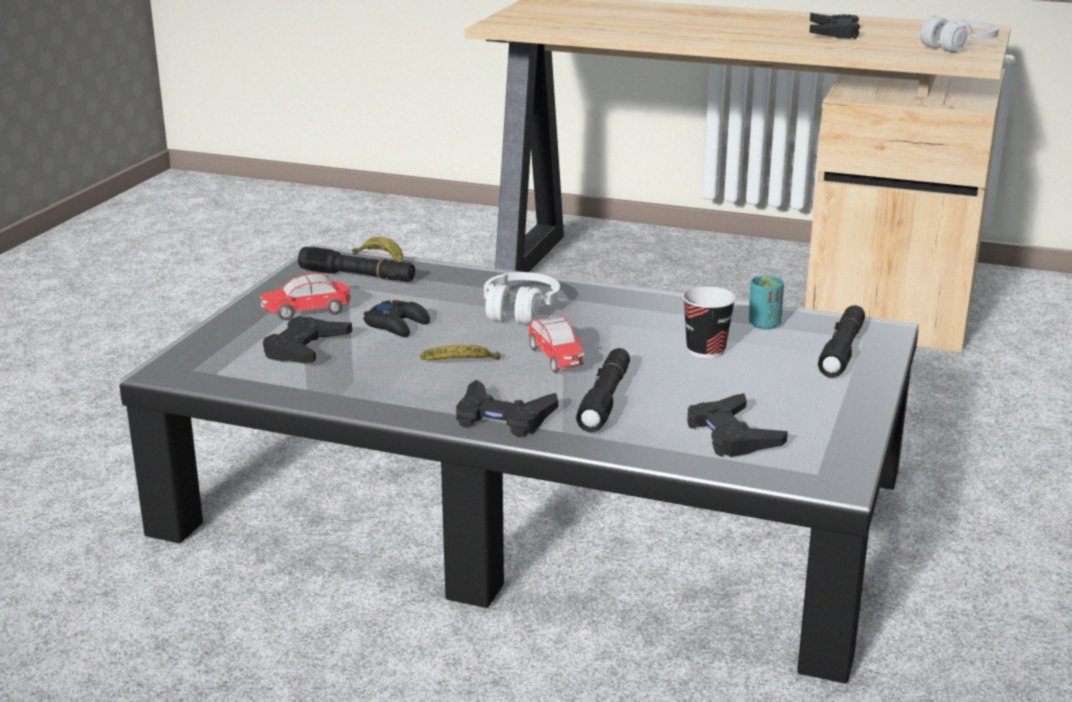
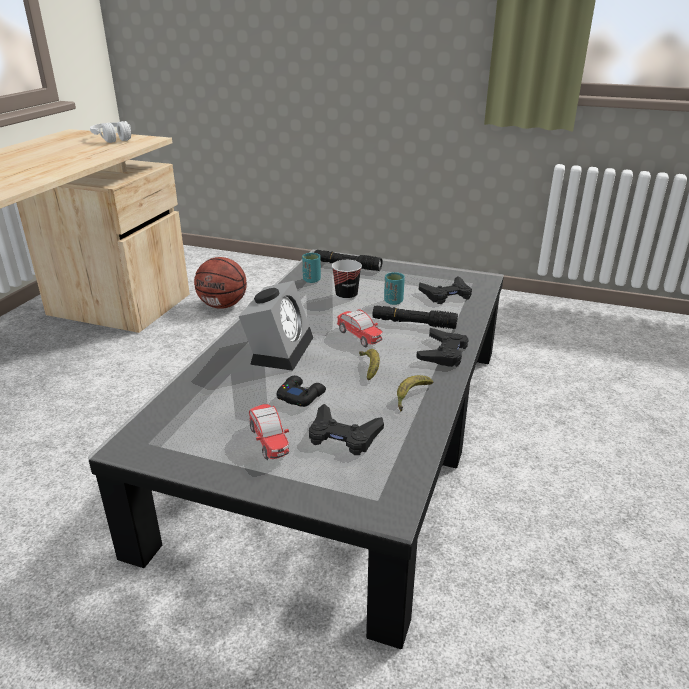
camera: 90 degrees left, 5 degrees up
black flashlight [298,247,415,282] -> none
banana [352,237,403,262] -> banana moved to [397,375,434,412]
white headphones [484,272,560,324] -> alarm clock [239,281,313,371]
toy car [528,315,584,374] -> toy car turned 75 degrees clockwise [337,309,383,347]
black game controller [809,13,860,39] -> none
none -> basketball [194,257,247,309]
none -> turquoise cup [384,272,405,305]

